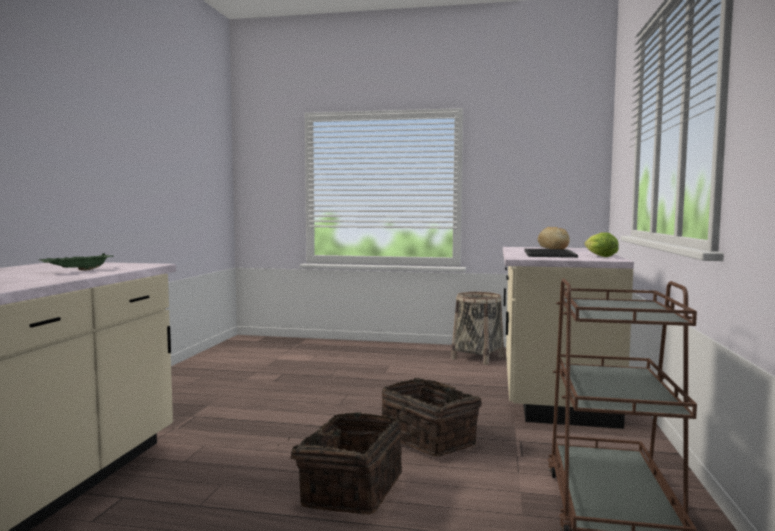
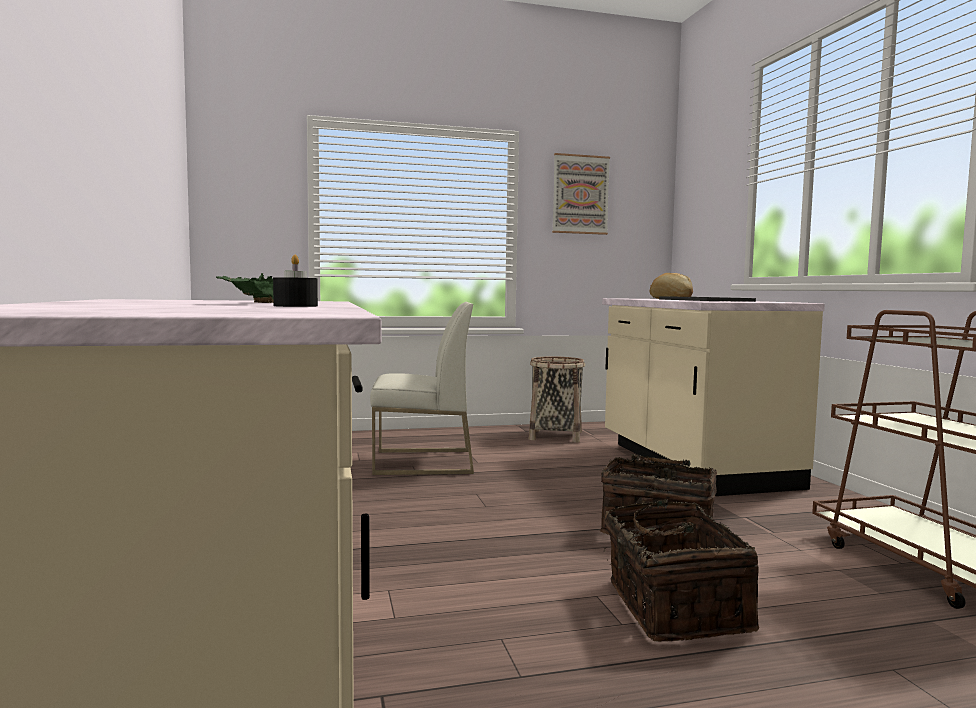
camera: 25 degrees left, 0 degrees up
lettuce [585,232,619,257] -> none
none -> black candle [273,255,318,307]
none -> white chair [370,302,474,475]
none -> picture [552,153,610,235]

